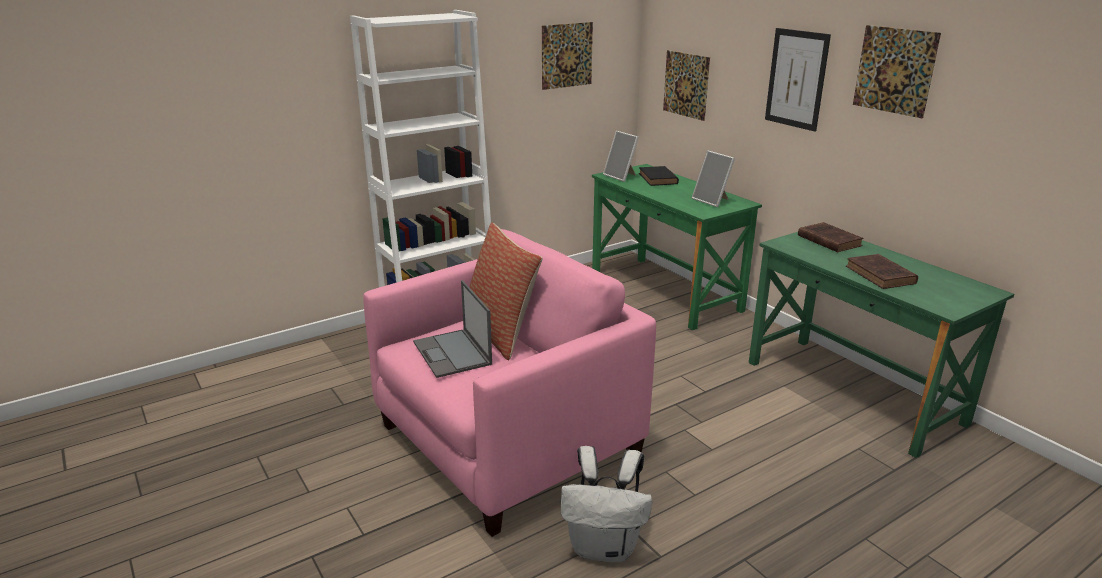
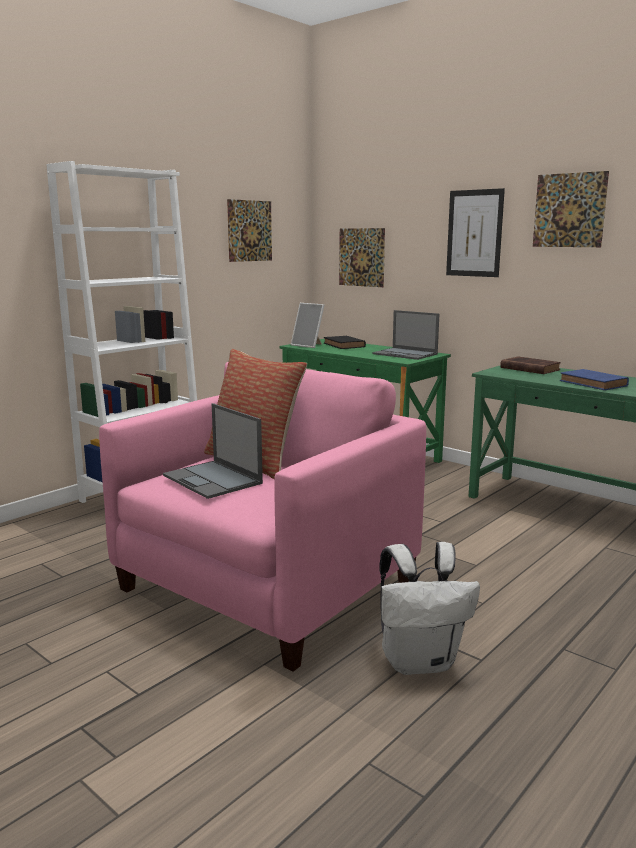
camera: 15 degrees left, 10 degrees down
picture frame [692,151,735,207] -> laptop [373,310,439,360]
brown book [846,254,918,289] -> blue book [560,369,629,390]

